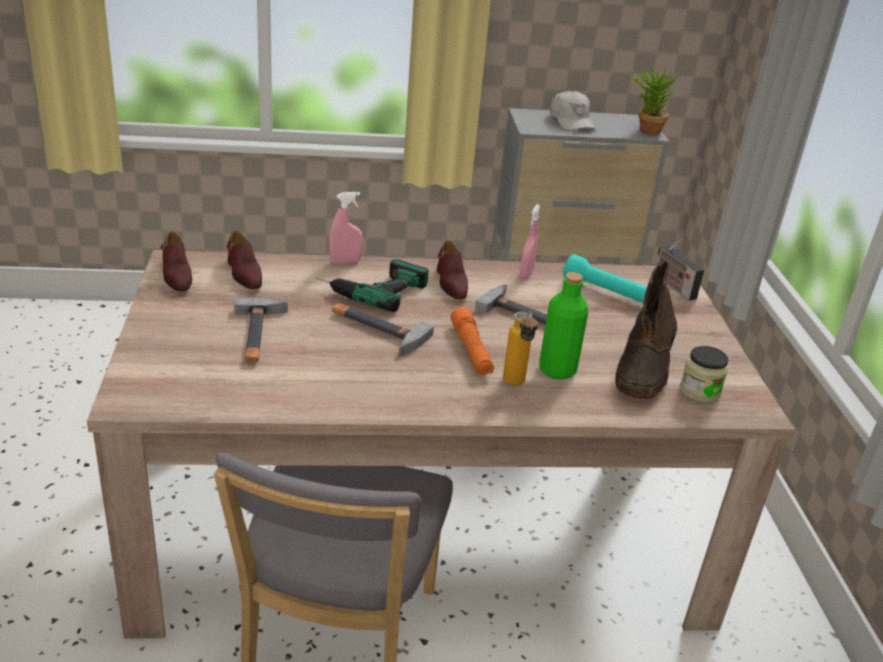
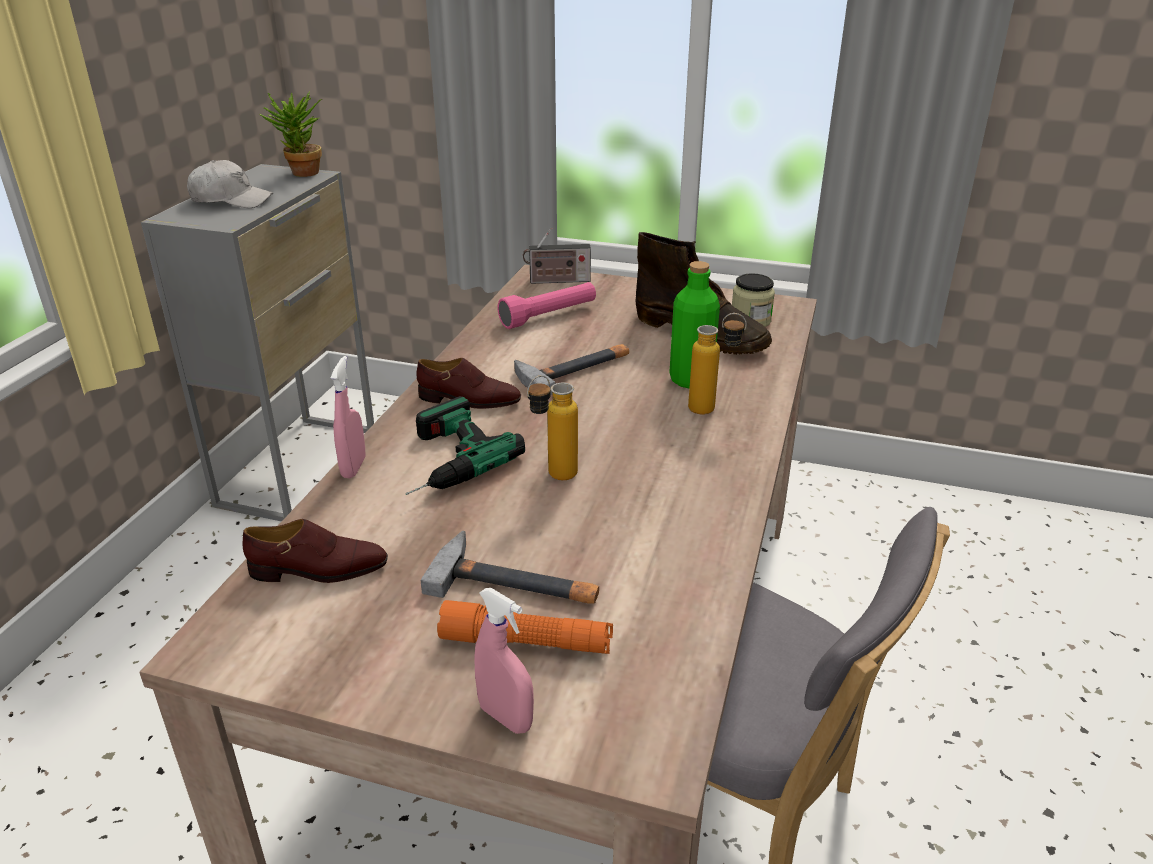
camera: 65 degrees left, 0 degrees up
brown shoe [161,232,192,291] -> none
hammer [332,303,434,356] -> bottle [527,375,578,480]
orange flashlight [450,307,494,375] -> orange flashlight moved to [437,600,613,654]
pink spray bottle [519,204,540,279] -> pink spray bottle moved to [475,588,534,734]
turquoise flashlight [563,254,647,303] -> pink flashlight [497,282,596,329]

